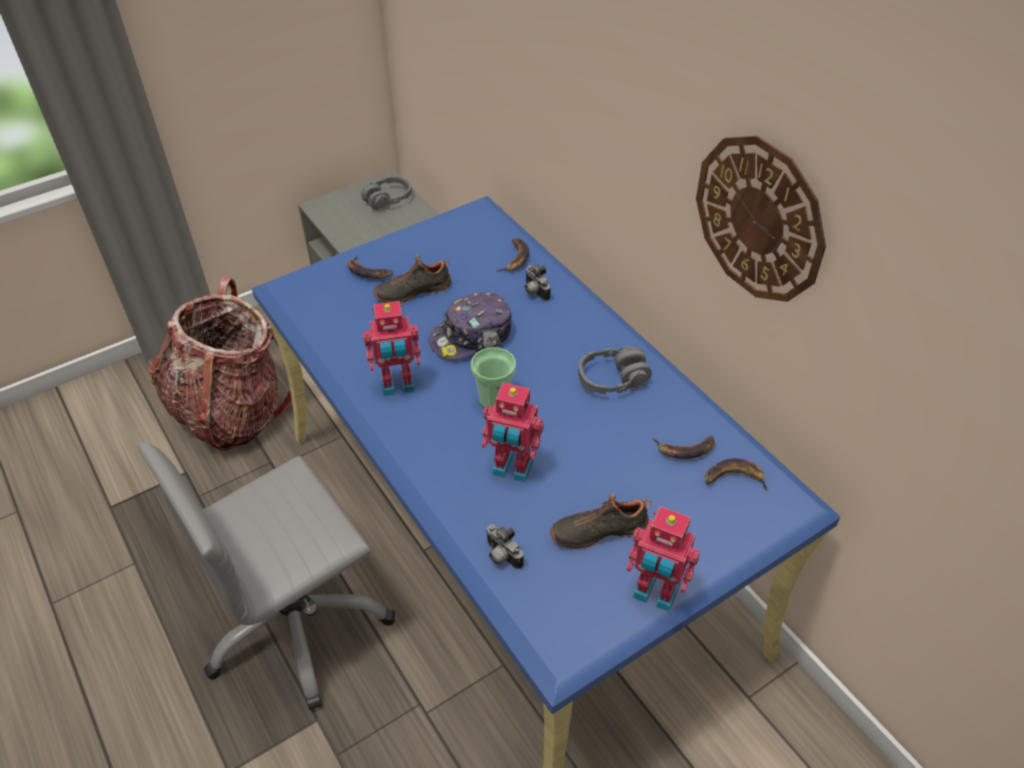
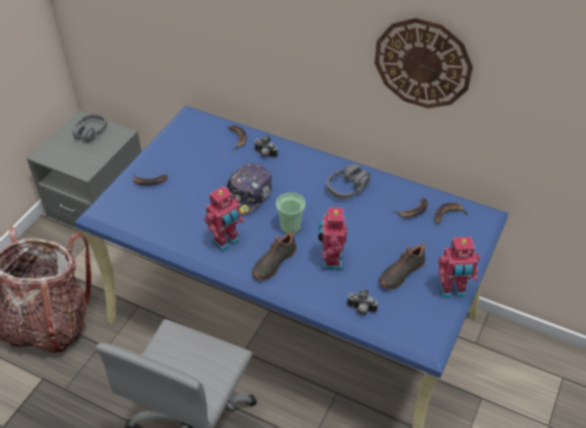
camera: 30 degrees left, 0 degrees up
black shoe [373,254,451,304] -> black shoe moved to [252,230,297,280]
toy robot [482,383,544,482] -> toy robot turned 105 degrees clockwise [318,205,347,270]

